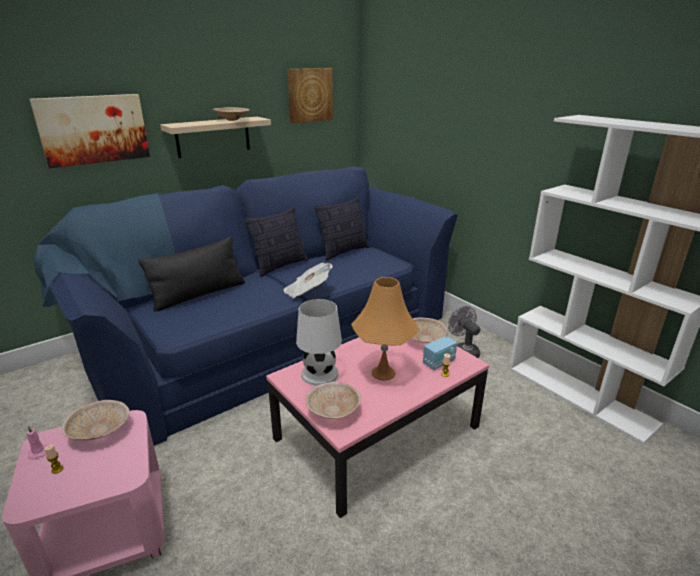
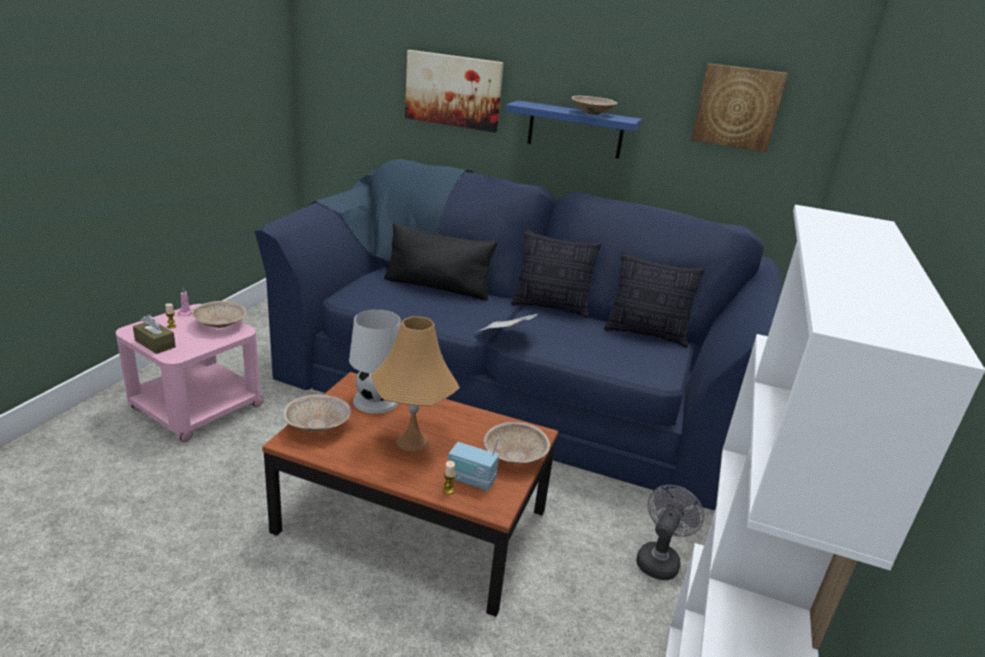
camera: 55 degrees right, 0 degrees up
beige shelf [160,117,271,158] -> blue shelf [506,100,642,159]
pink coffee table [266,337,489,518] -> brown coffee table [262,372,558,617]
none -> brown tissue box [133,315,176,354]

